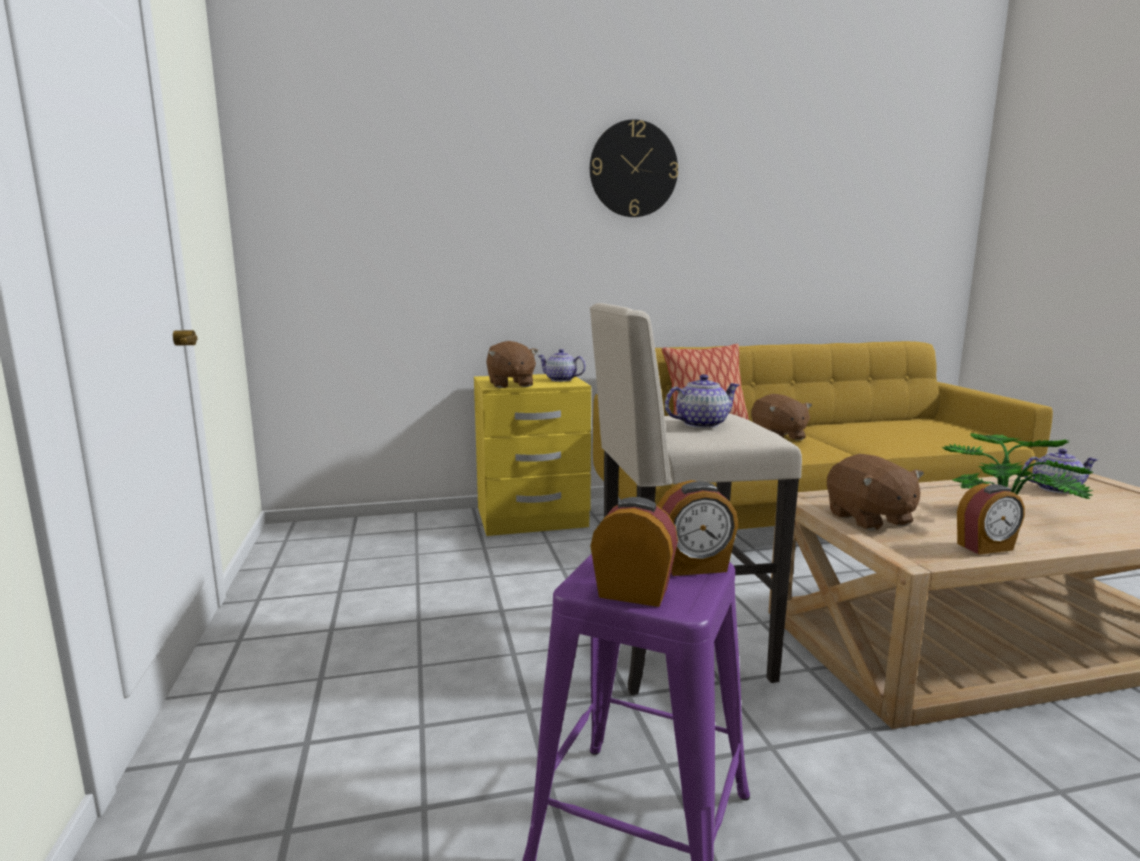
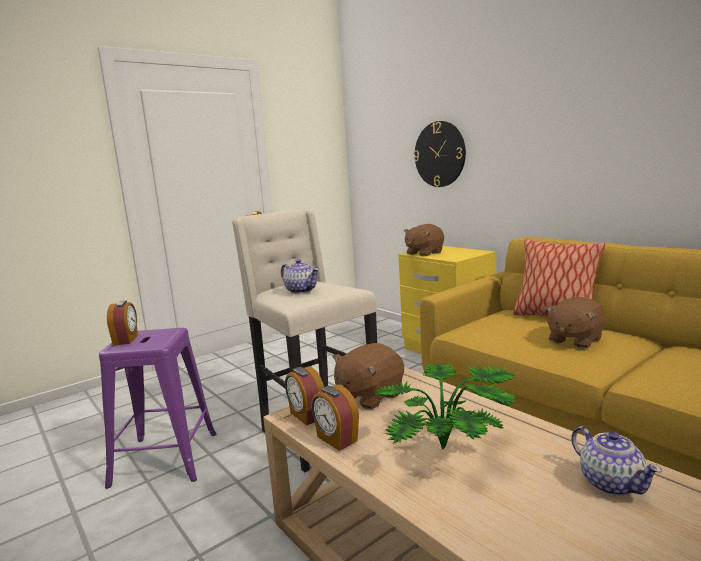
camera: 65 degrees right, 0 degrees up
teapot [538,349,586,382] -> none
wall clock [590,119,678,217] -> wall clock moved to [413,121,466,187]
alarm clock [658,480,738,576] -> alarm clock moved to [285,366,324,426]

